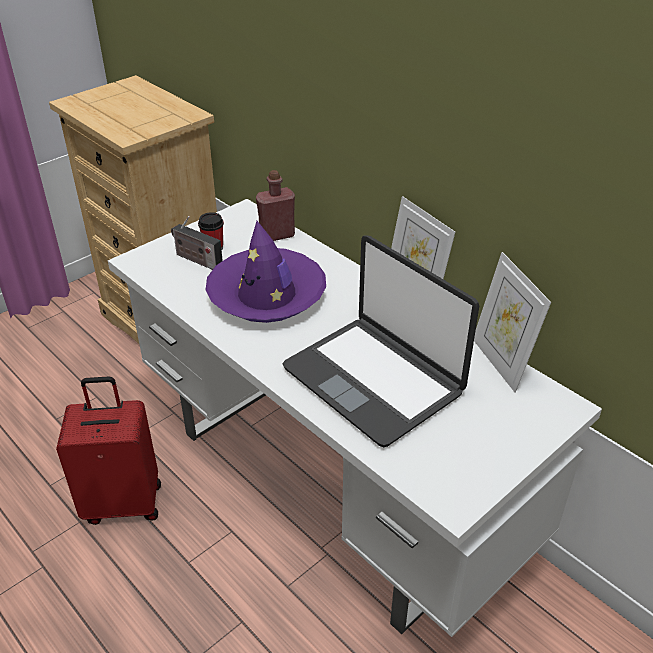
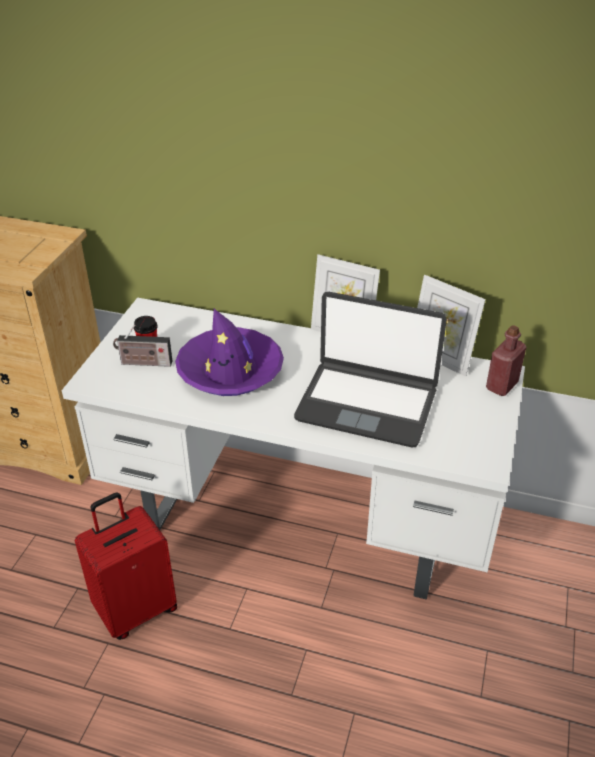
camera: 30 degrees left, 0 degrees up
red bottle [256,170,295,241] -> red bottle moved to [486,325,526,396]

